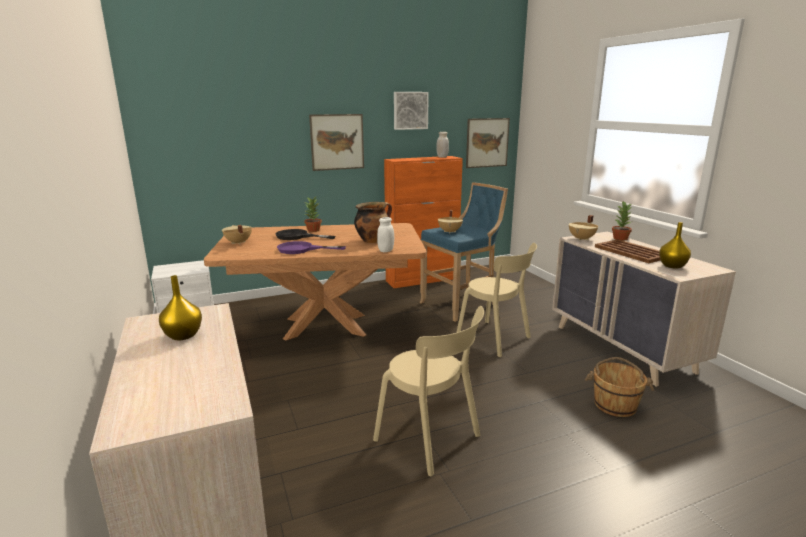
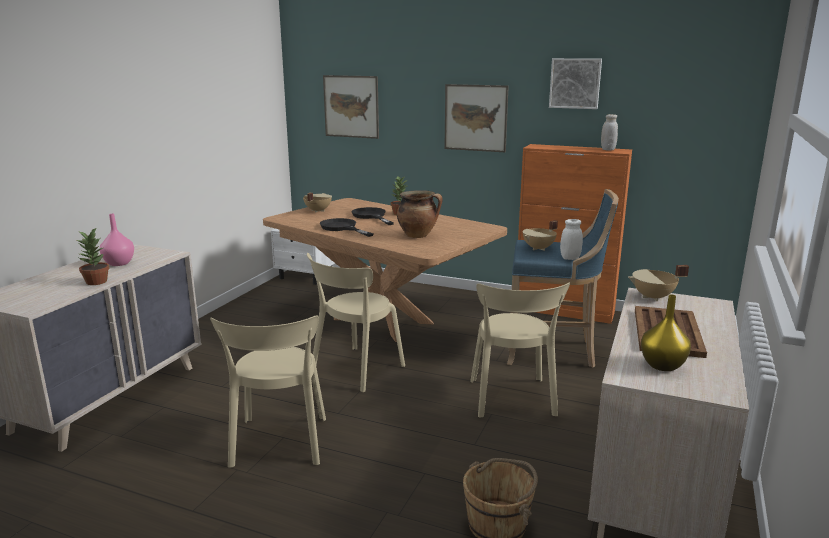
camera: 45 degrees right, 0 degrees up
yellow vase [159,275,202,340] -> pink vase [100,214,134,266]
purple frying pan [277,241,346,254] -> black frying pan [320,218,373,237]
white jar [377,217,394,252] -> white jar moved to [560,219,583,260]
picture [466,118,510,168] -> picture moved to [323,75,379,139]
potted plant [612,201,633,241] -> potted plant moved to [77,227,109,285]
none -> beige chair [307,253,405,392]

